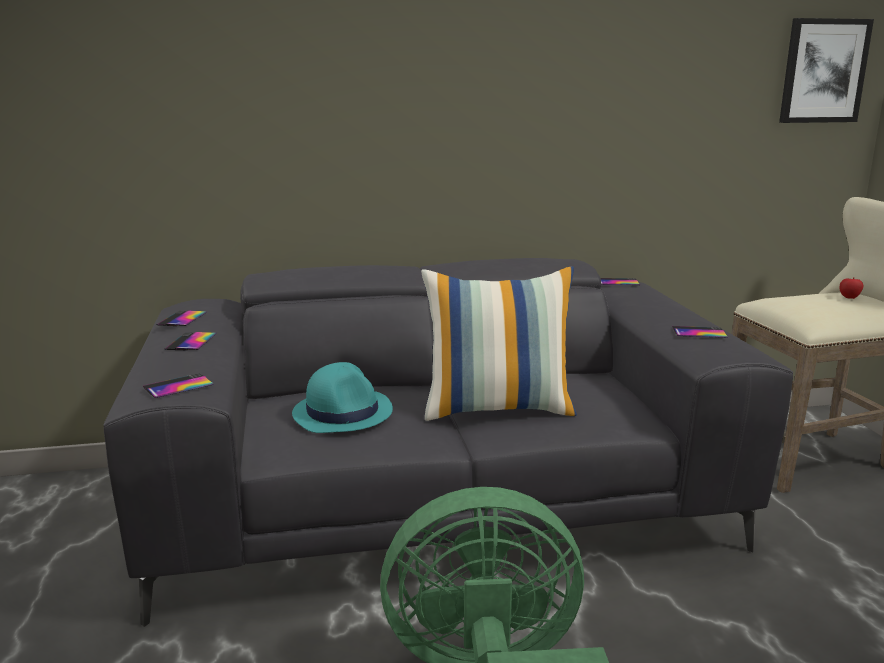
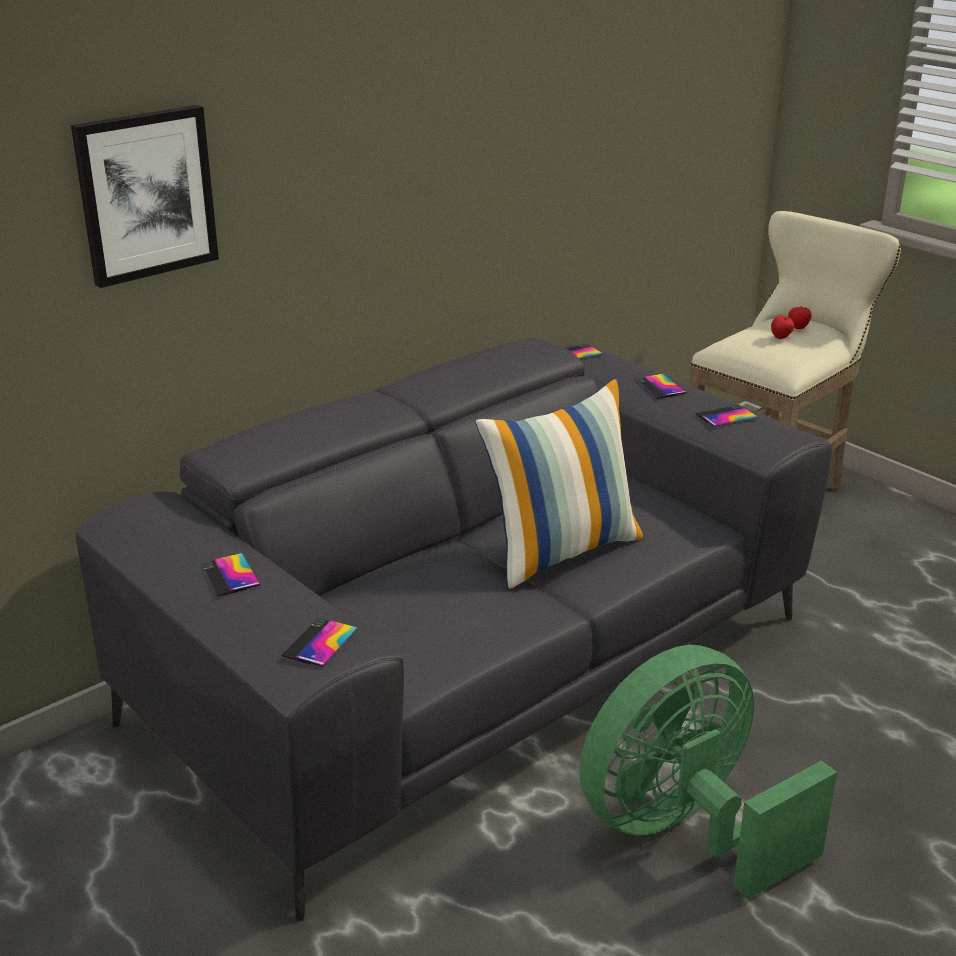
camera: 30 degrees left, 10 degrees up
phone [156,311,207,326] -> phone moved to [634,374,687,399]
turquoise hat [292,362,393,433] -> none
picture [779,18,874,123] -> picture moved to [71,105,219,288]
none -> apple [771,315,795,339]

